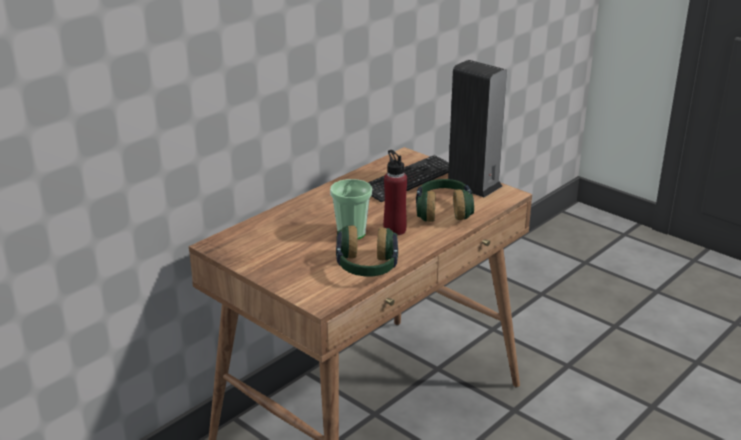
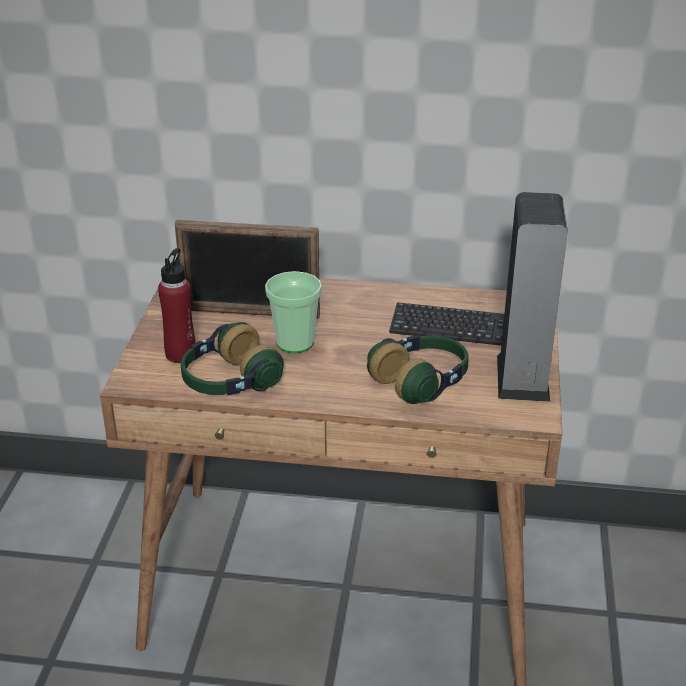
camera: 55 degrees right, 5 degrees up
red bottle [383,150,407,236] -> red bottle moved to [158,248,196,363]
none -> picture frame [175,220,320,319]

